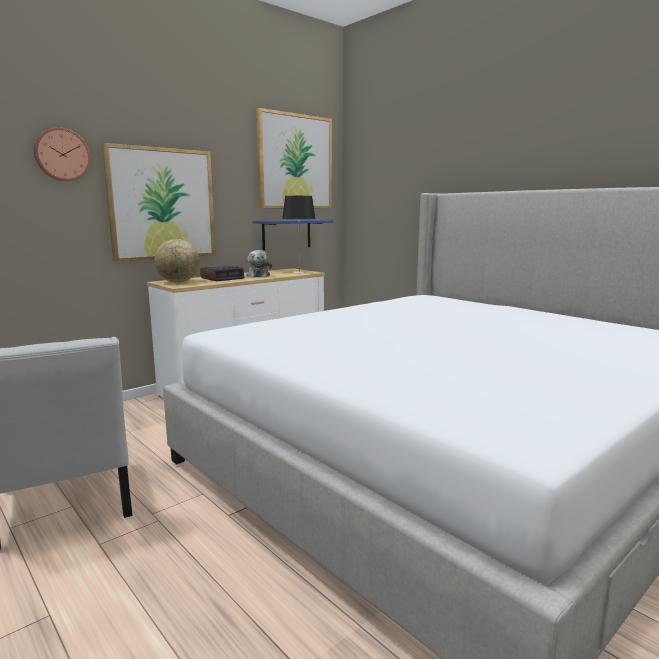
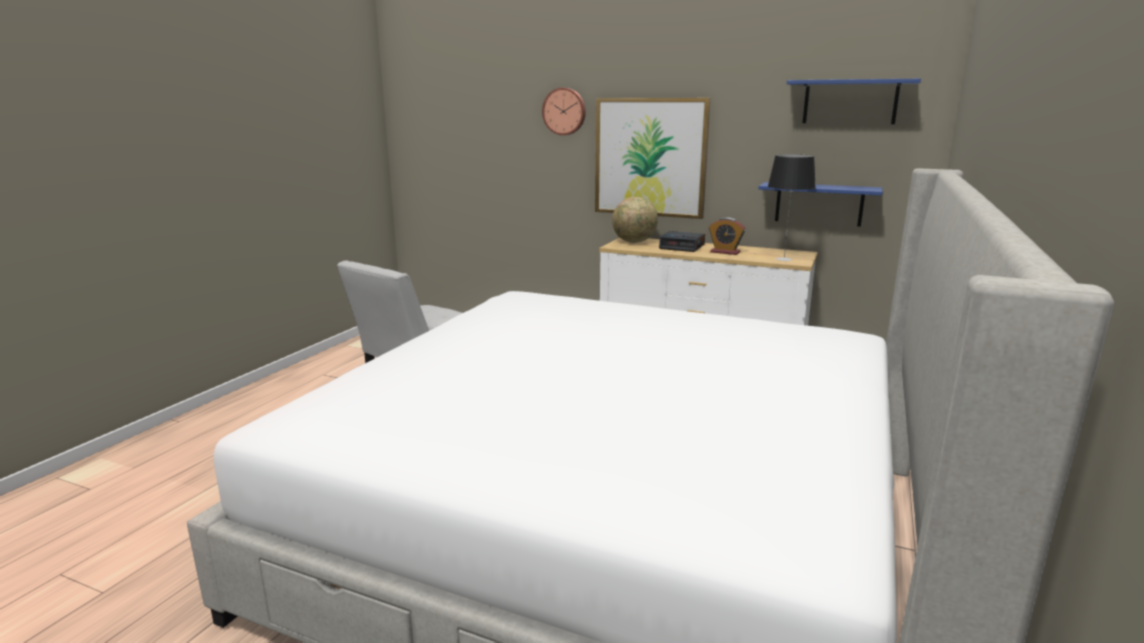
camera: 65 degrees right, 5 degrees up
plush toy [246,250,272,278] -> alarm clock [709,217,746,255]
picture [256,108,332,208] -> blue shelf [787,79,921,124]

